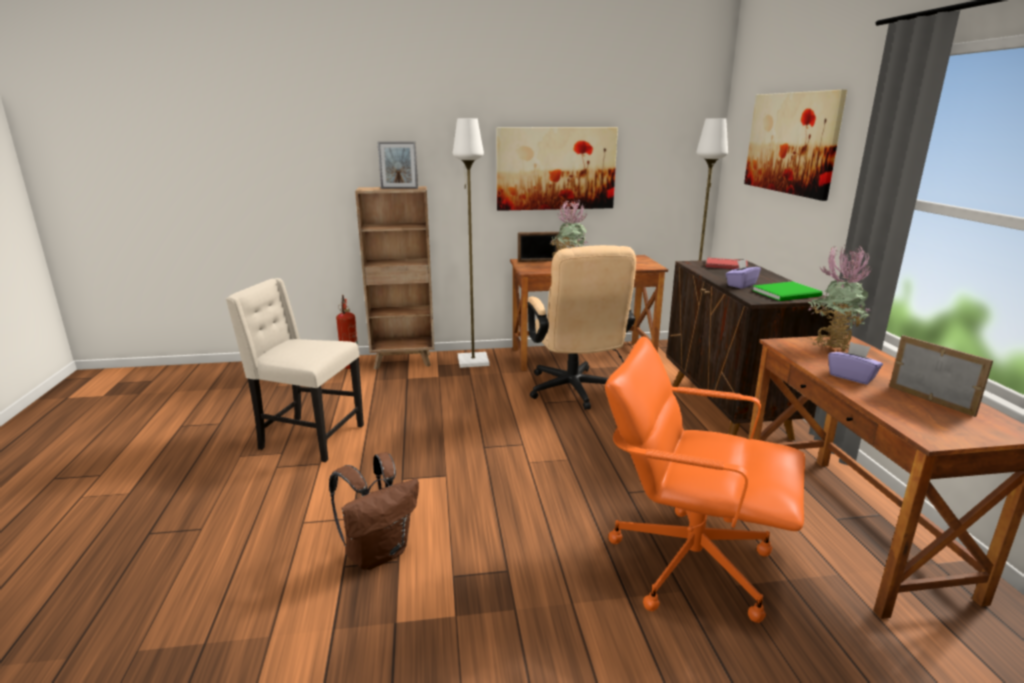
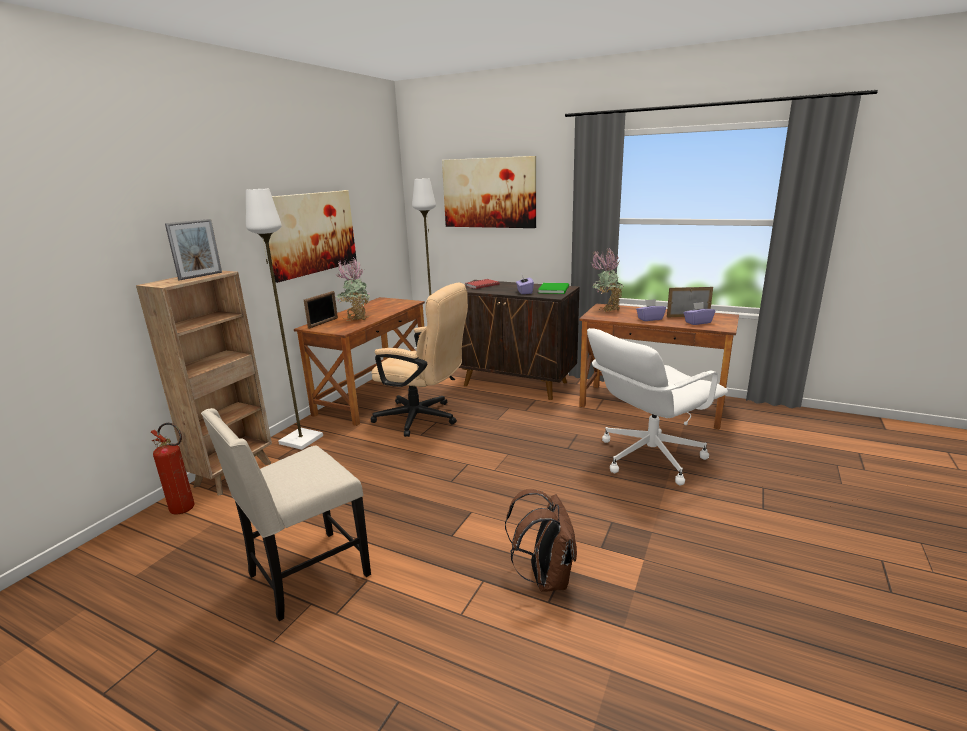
camera: 55 degrees left, 0 degrees up
orange office chair [605,336,805,623] -> white office chair [587,328,728,485]
none -> purple tissue box [684,302,715,325]

